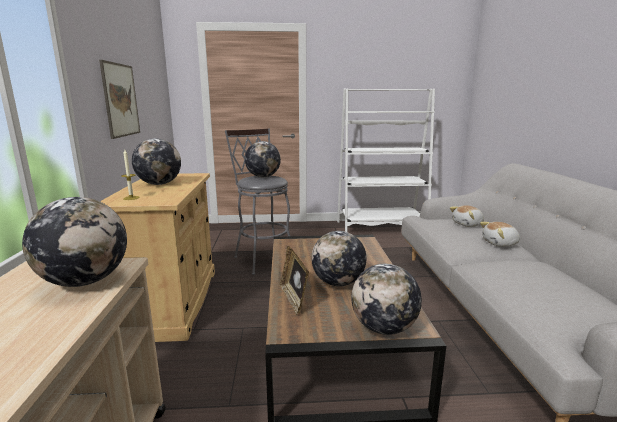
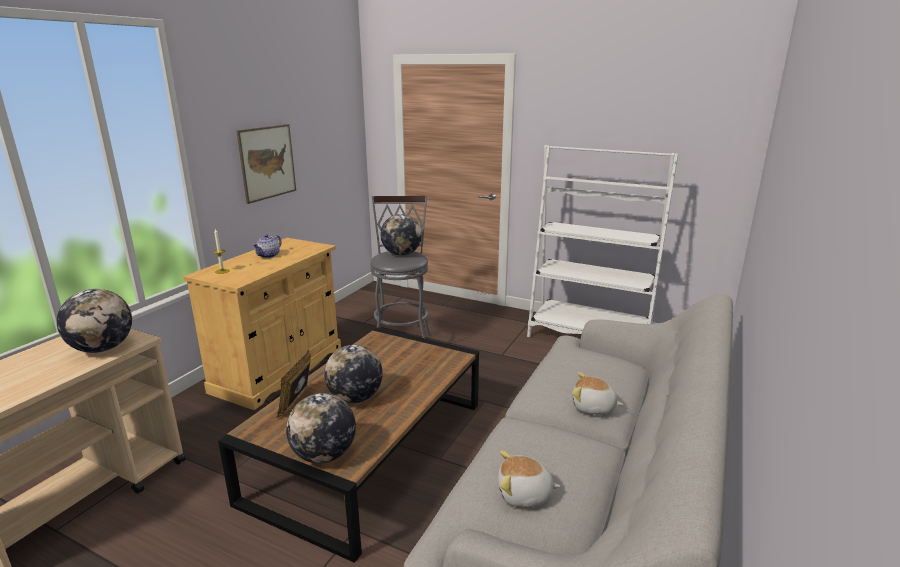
camera: 30 degrees right, 5 degrees up
globe [132,138,181,185] -> teapot [252,234,282,258]
plush toy [450,205,484,227] -> plush toy moved to [498,451,561,507]

